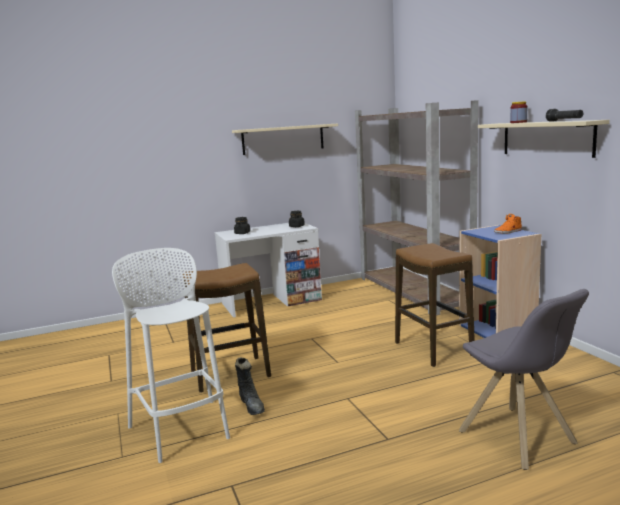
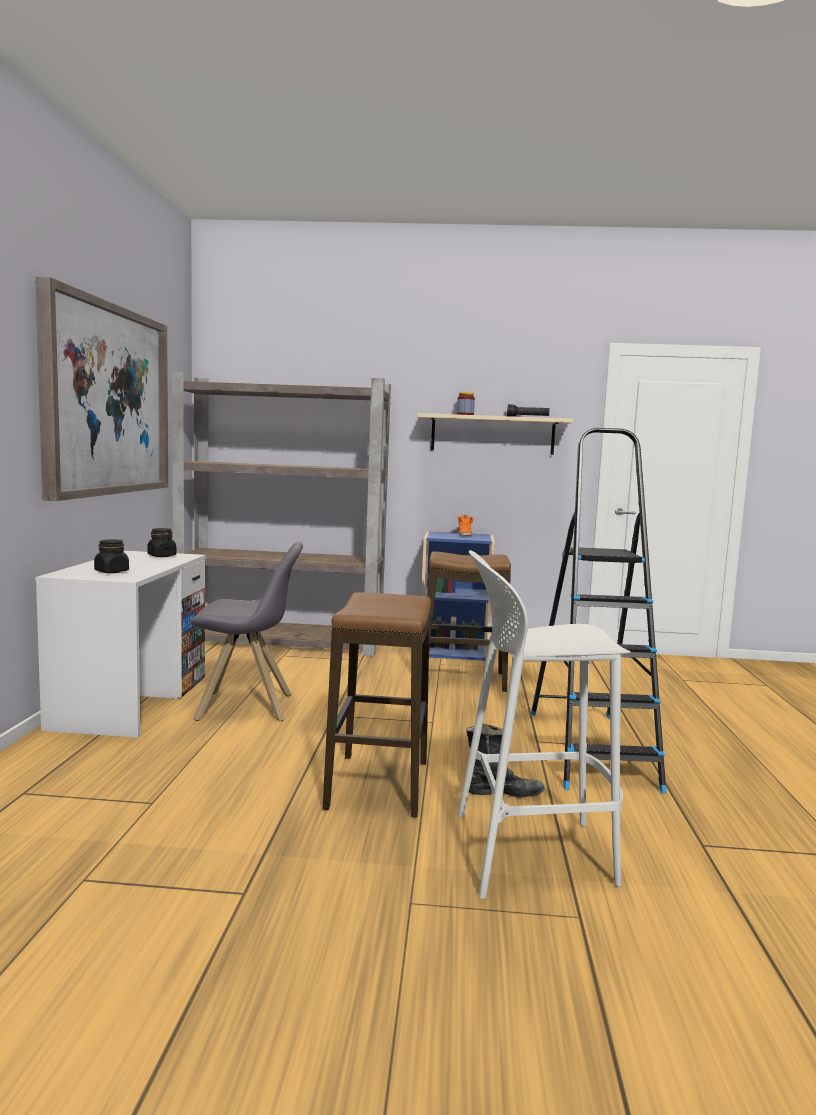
camera: 65 degrees left, 5 degrees down
beige shelf [232,124,338,155] -> picture [35,277,168,501]
grey chair [459,289,589,470] -> grey chair moved to [191,542,303,721]
none -> black step ladder [531,428,667,794]

